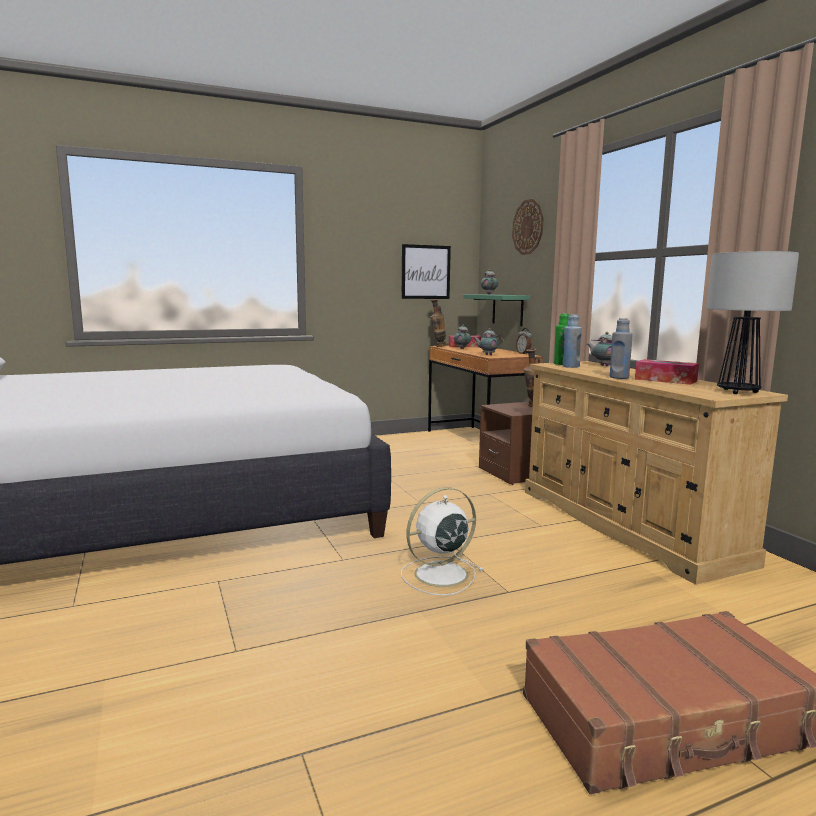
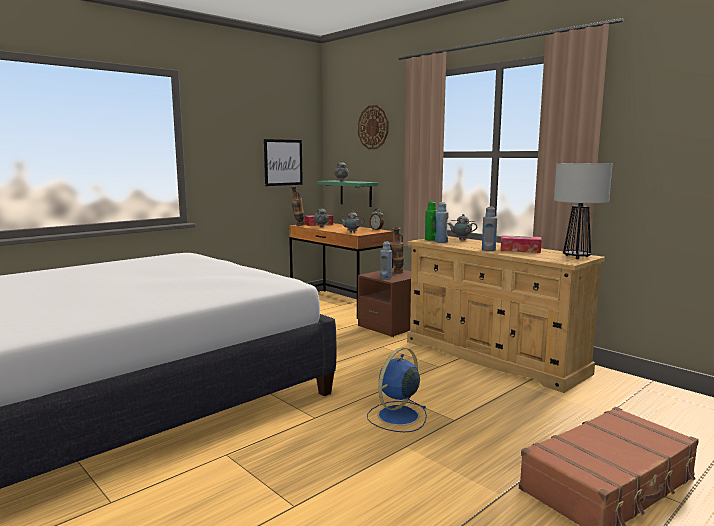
camera: 20 degrees left, 0 degrees up
white fan [401,487,483,596] -> blue fan [367,348,427,432]
none -> blue bottle [380,242,392,279]

